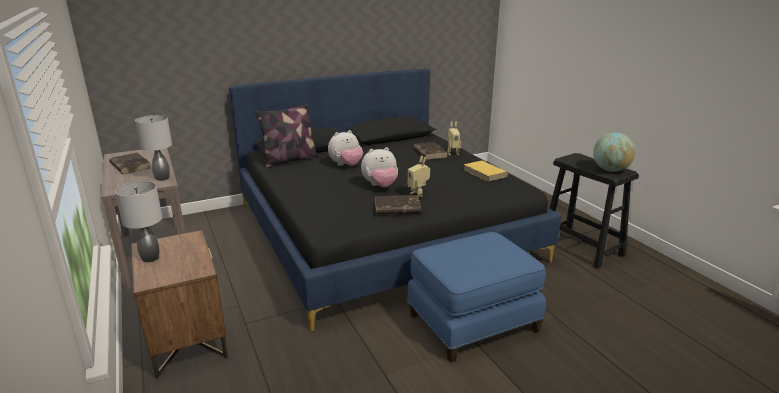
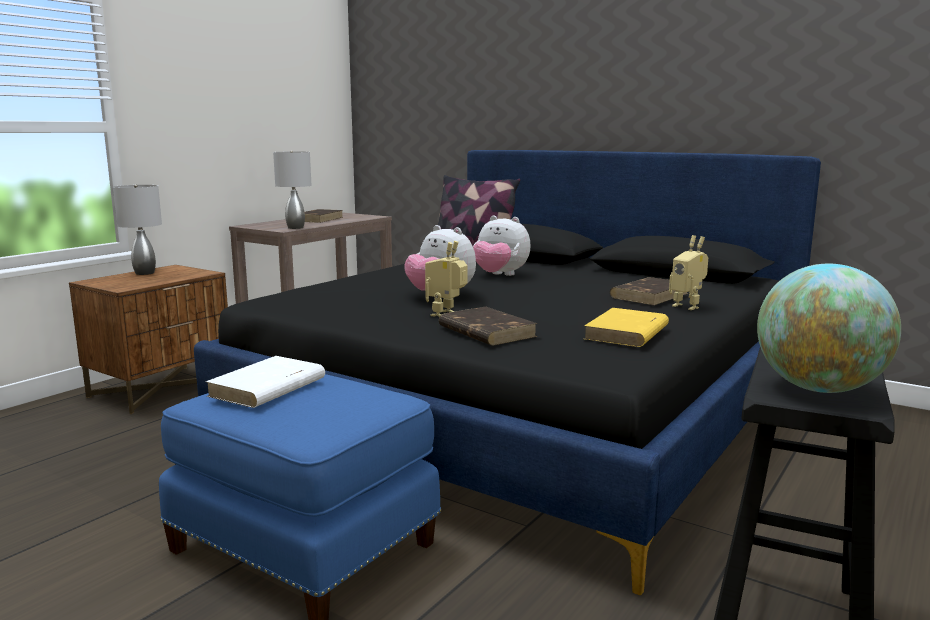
camera: 60 degrees right, 10 degrees down
brown book [375,195,421,214] -> brown book moved to [439,307,538,346]
none -> white book [205,356,325,408]

